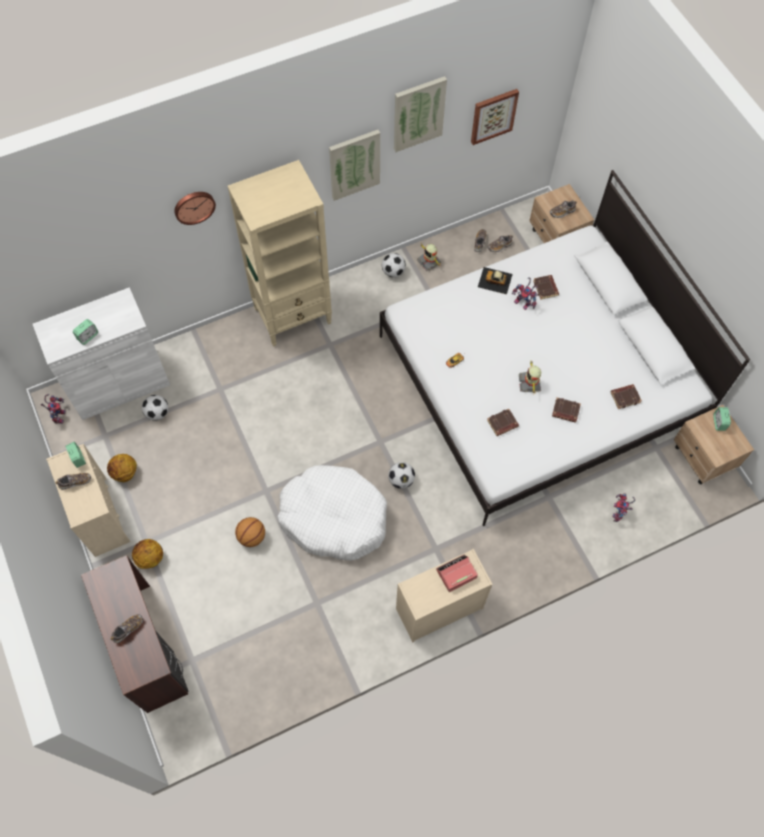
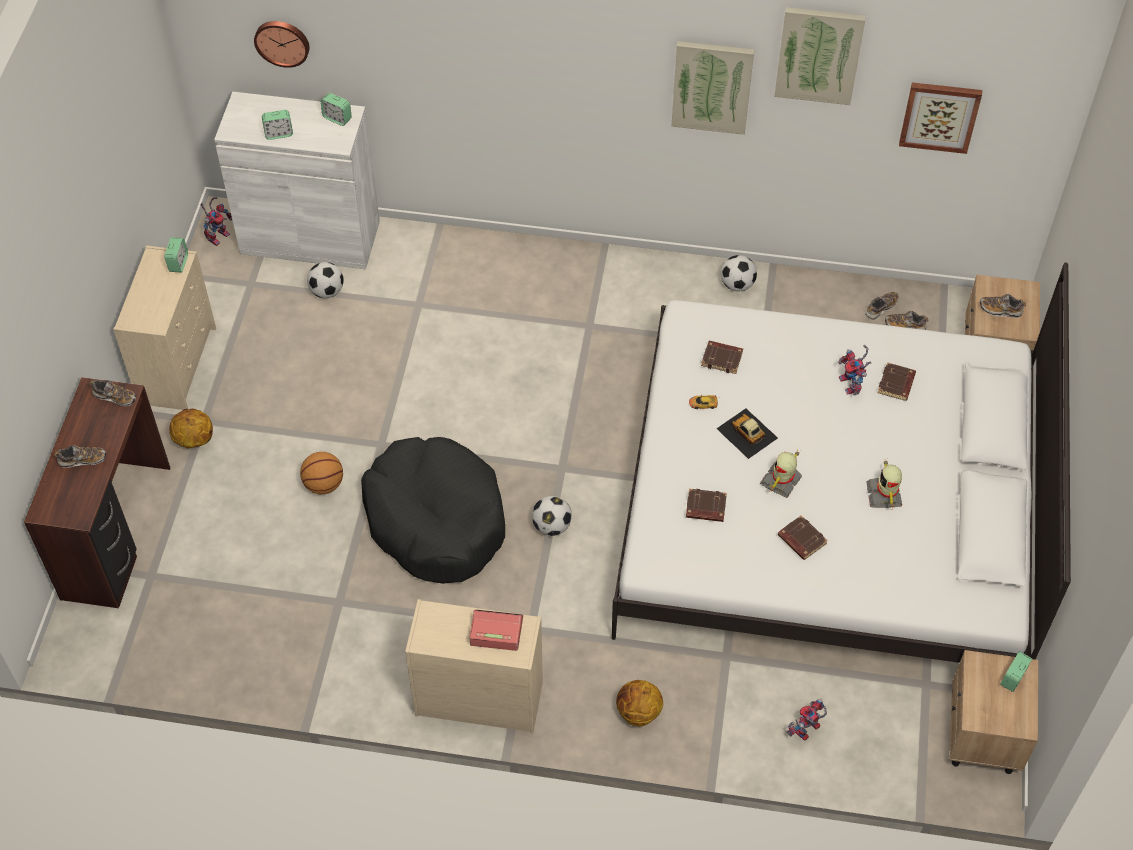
camera: 35 degrees right, 10 degrees down
shoe [56,473,91,490] -> shoe moved to [90,379,136,406]
basketball [107,454,137,482] -> basketball moved to [616,680,663,727]
wall clock [174,192,216,225] -> wall clock moved to [254,21,310,68]
beige bookcase [228,160,332,347] -> none
white dog bed [277,465,387,561] -> black dog bed [361,437,505,584]
toy robot [417,244,441,271] -> toy robot moved to [867,458,902,510]
toy car [478,267,513,294] -> toy car moved to [716,409,778,459]
brown book [610,384,642,409] -> brown book moved to [701,341,743,374]
none -> alarm clock [321,93,352,126]

